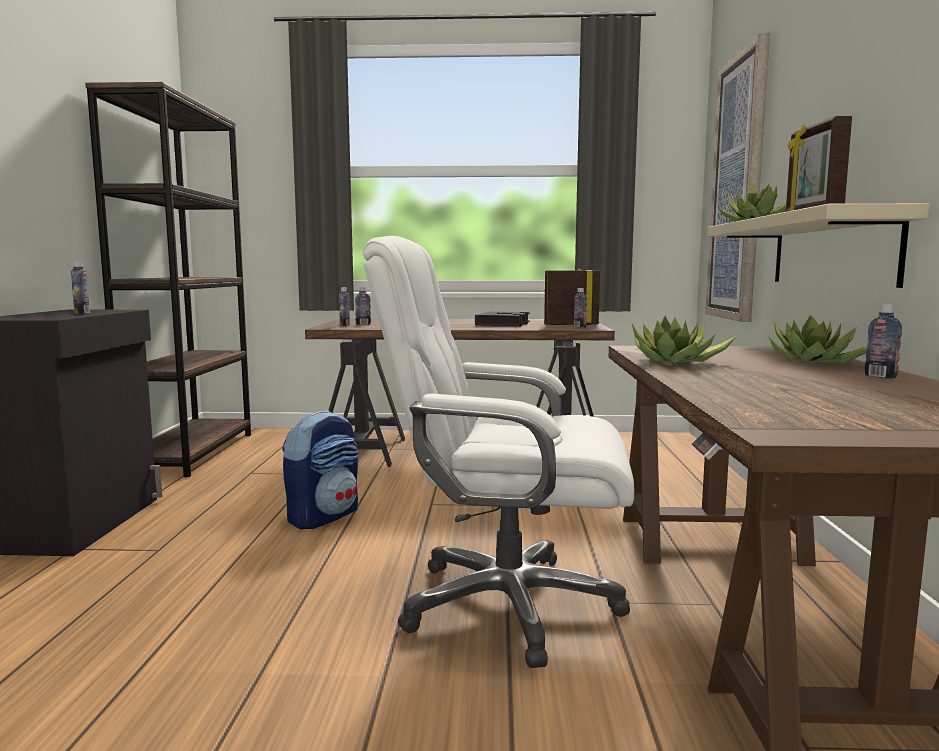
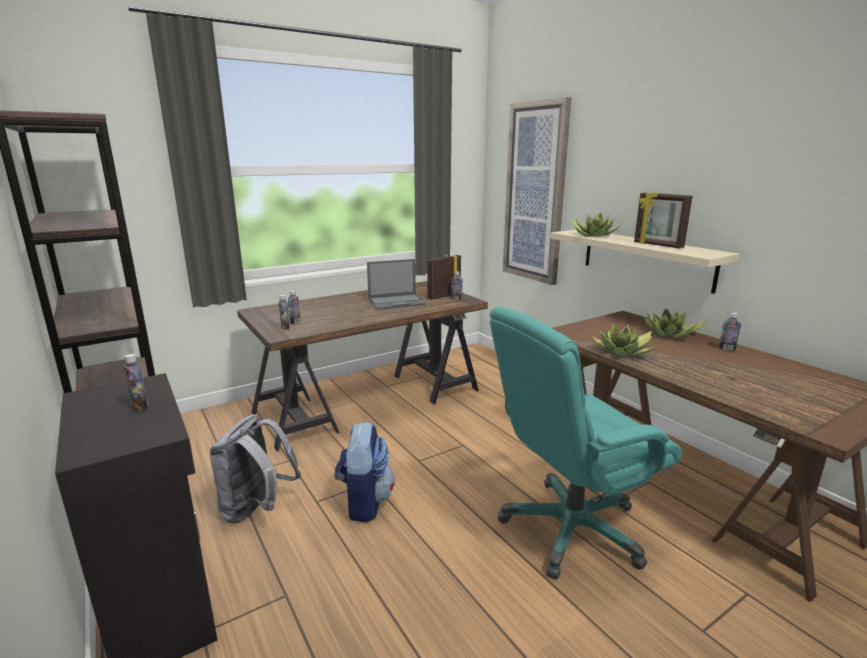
camera: 35 degrees left, 10 degrees up
white office chair [363,236,634,668] -> turquoise office chair [490,307,682,579]
book [475,311,530,326] -> laptop [367,259,426,310]
none -> grey backpack [210,414,301,523]

